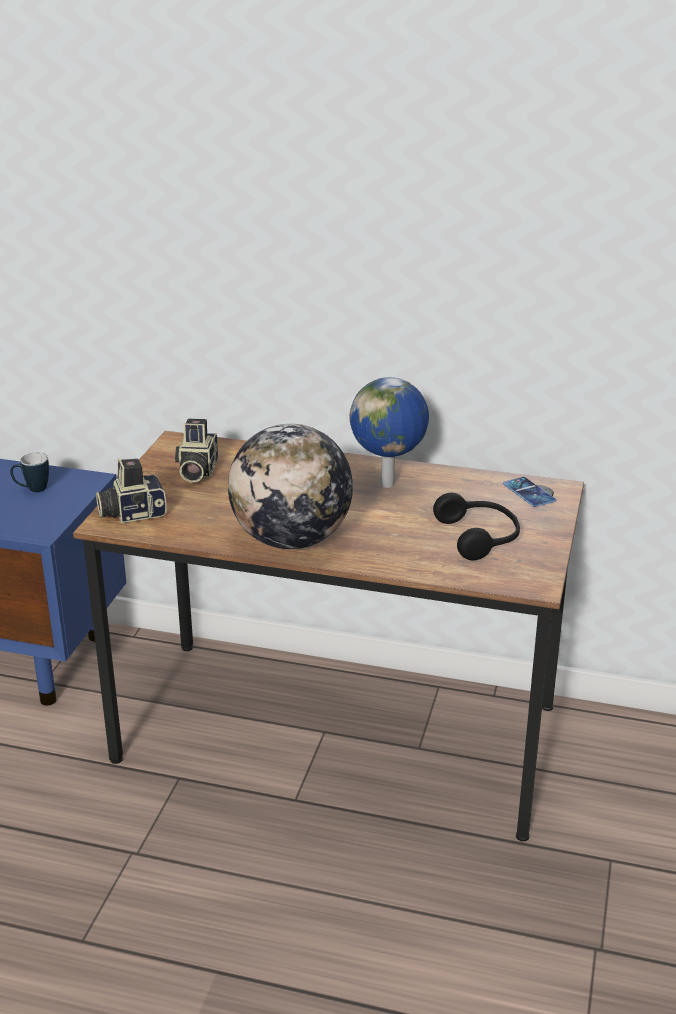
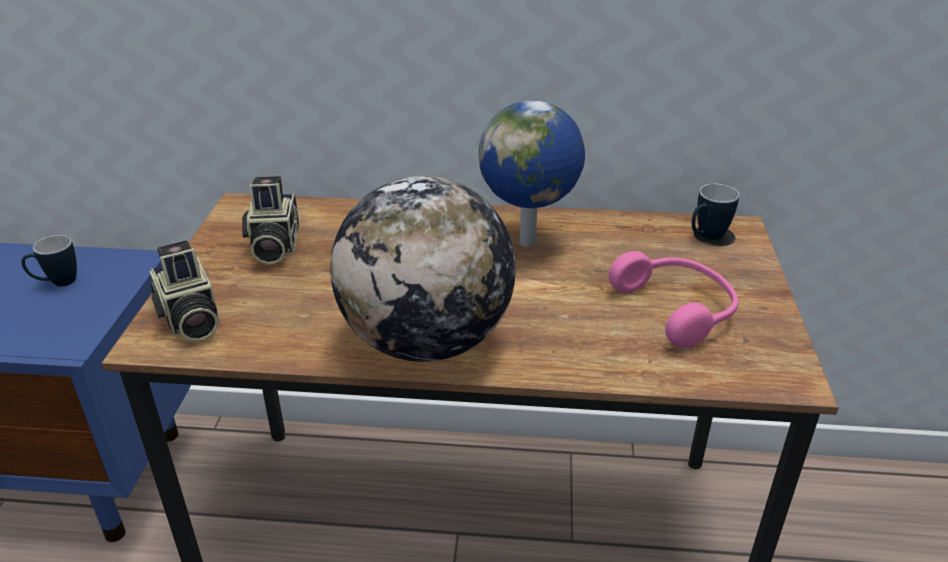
camera: 10 degrees left, 5 degrees up
camera [96,458,166,523] -> camera turned 90 degrees counterclockwise [149,241,220,341]
black headphones [433,493,520,560] -> pink headphones [609,251,738,348]
phone [503,477,556,507] -> mug [692,184,739,240]

